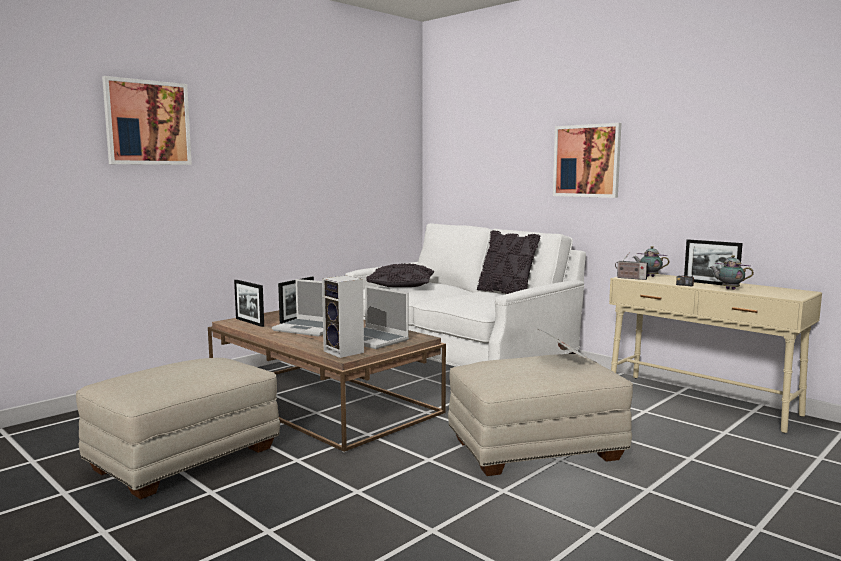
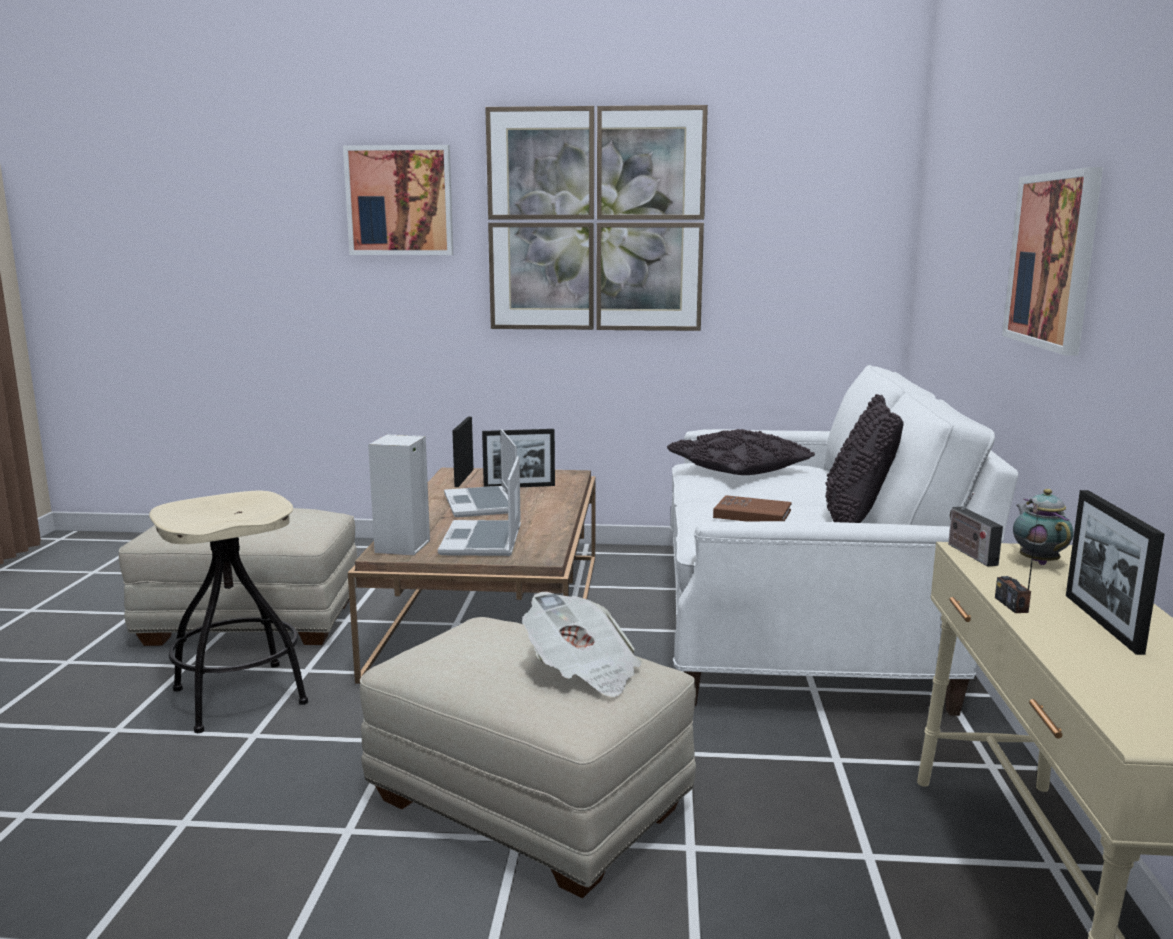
camera: 50 degrees right, 5 degrees up
teapot [709,255,754,290] -> none
none -> beige stool [149,491,308,733]
none -> picture [485,105,708,331]
none -> brown book [713,495,791,521]

